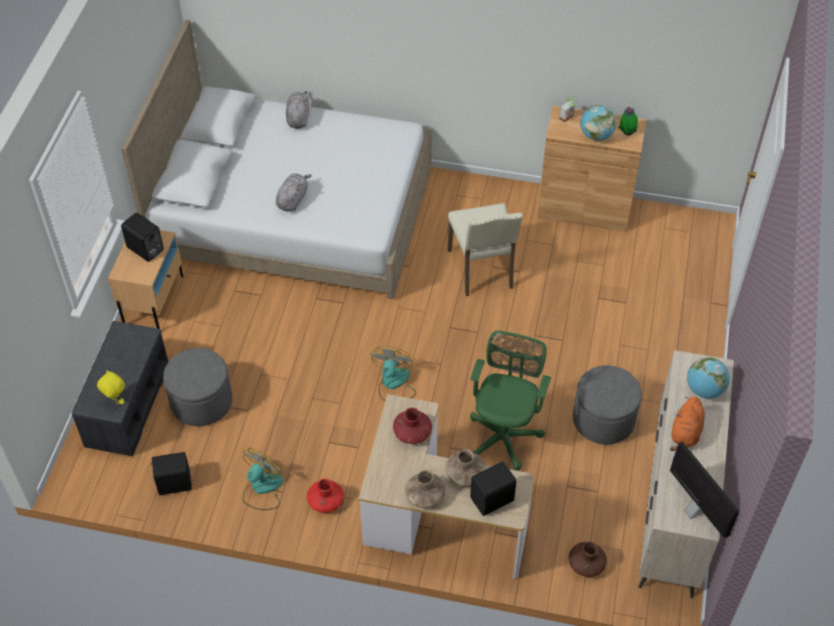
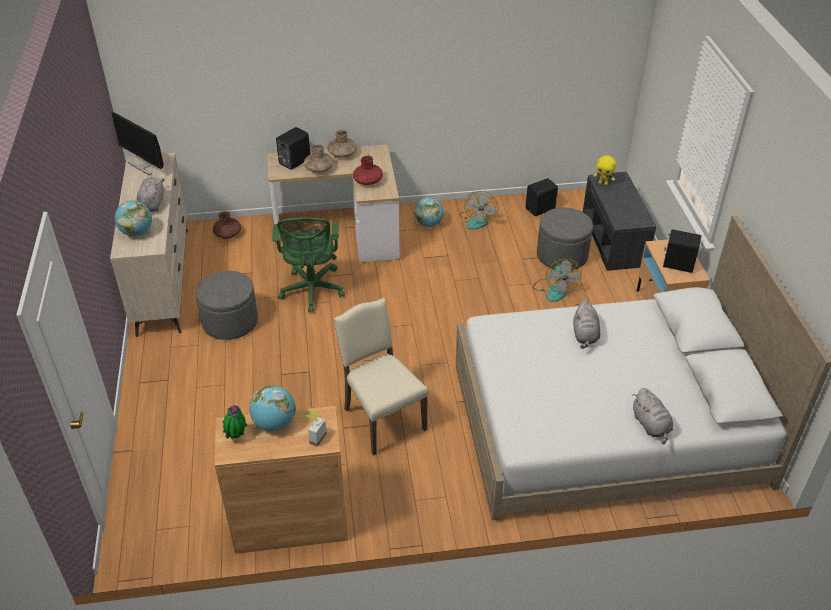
camera: 160 degrees right, 10 degrees down
red vase [307,479,344,513] -> globe [414,197,444,227]
fan [370,346,416,401] -> fan moved to [533,259,582,302]
orange plush toy [670,396,705,451] -> grey plush toy [137,177,165,212]

